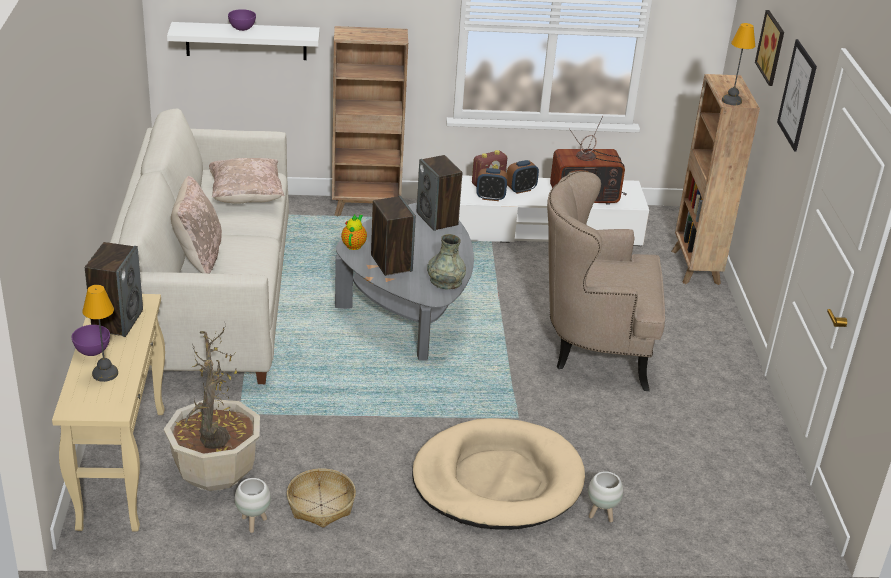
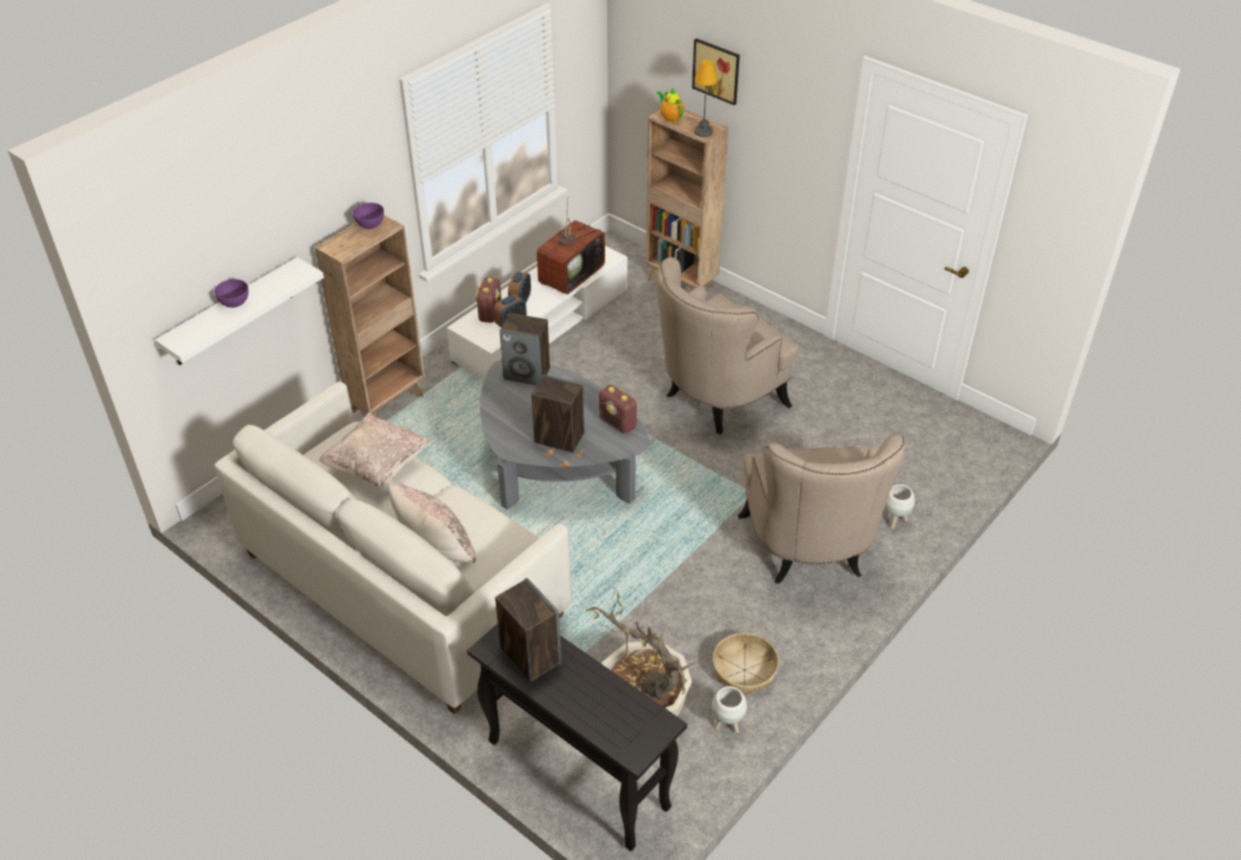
camera: 45 degrees left, 10 degrees up
beige console table [52,294,165,531] -> black console table [467,623,687,851]
purple bowl [72,325,110,356] -> purple bowl moved to [353,203,384,229]
table lamp [82,285,118,382] -> none
teapot [341,215,367,250] -> teapot moved to [656,88,684,123]
beige dog bed [412,418,585,530] -> beige armchair [738,434,905,584]
grey vase [427,234,466,289] -> radio [599,385,638,434]
picture [777,39,817,152] -> none

